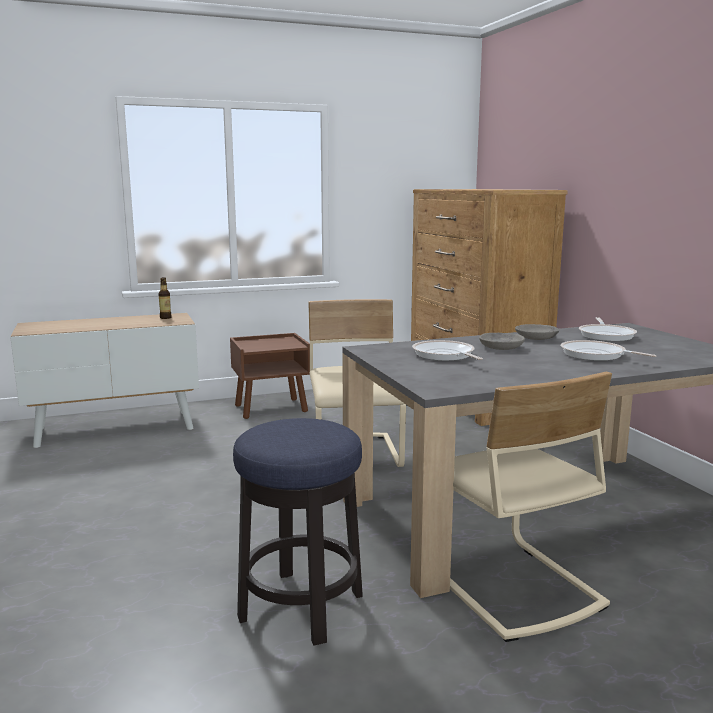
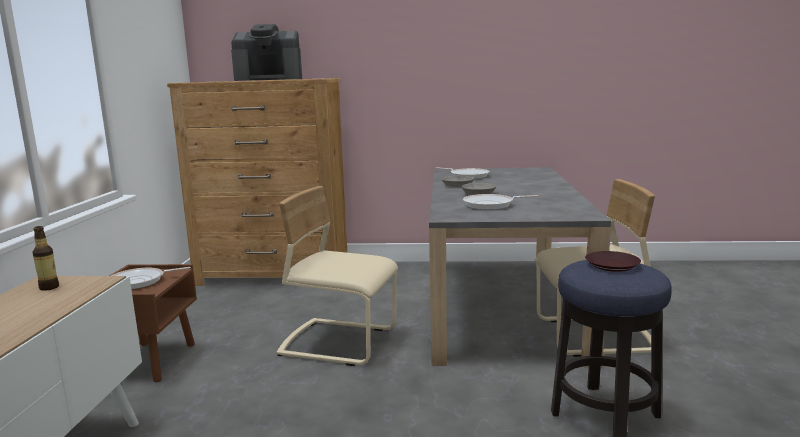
camera: 65 degrees left, 0 degrees up
frying pan [561,340,656,361] -> frying pan moved to [111,267,191,289]
none -> coffee machine [231,24,302,81]
none -> brown plate [585,251,641,272]

